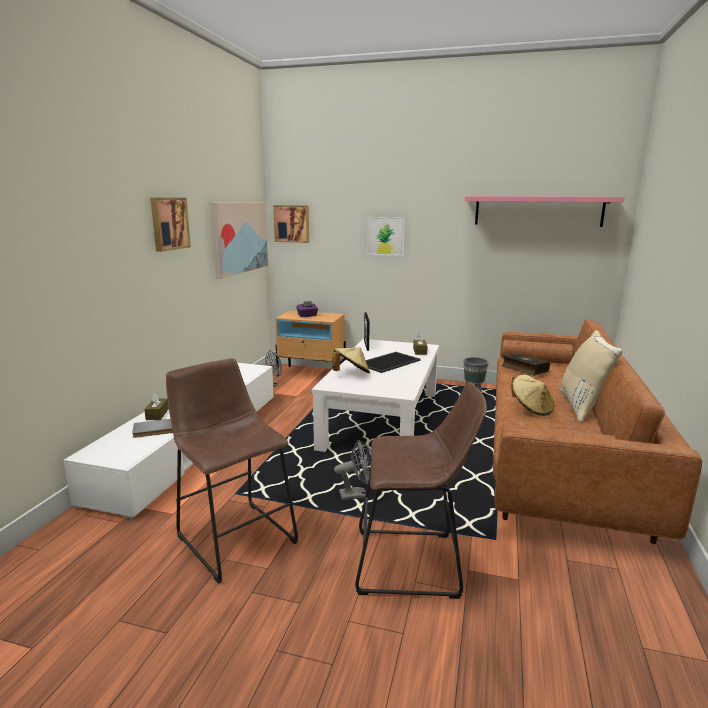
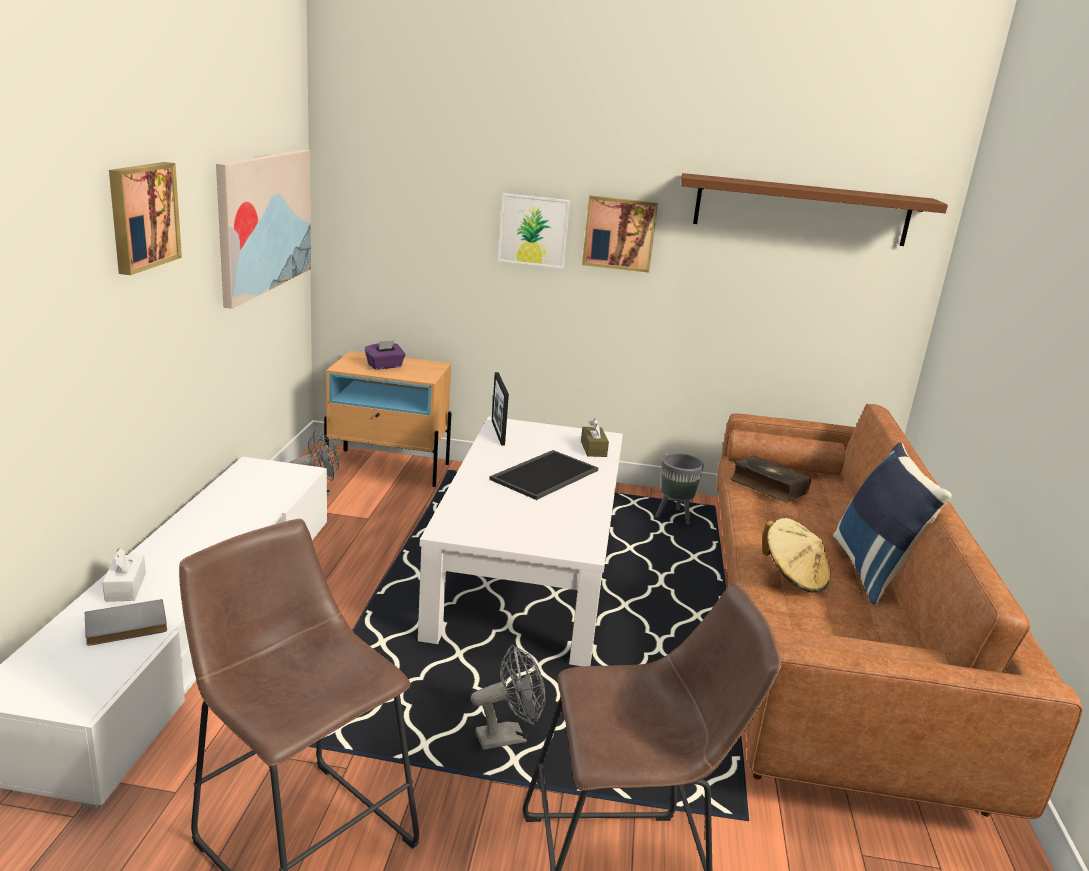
camera: 10 degrees left, 5 degrees up
brown tissue box [144,393,169,420] -> white tissue box [102,548,146,602]
picture [273,205,309,243] -> picture moved to [582,195,658,273]
beige hat [332,347,370,373] -> none
pink shelf [465,196,625,227] -> brown shelf [681,173,948,246]
beige pillow [560,330,623,422] -> blue pillow [833,443,952,605]

